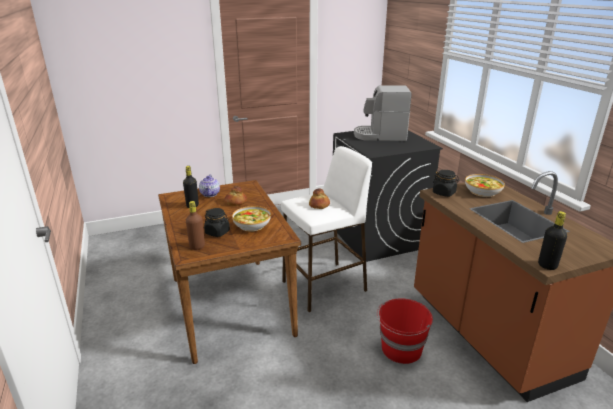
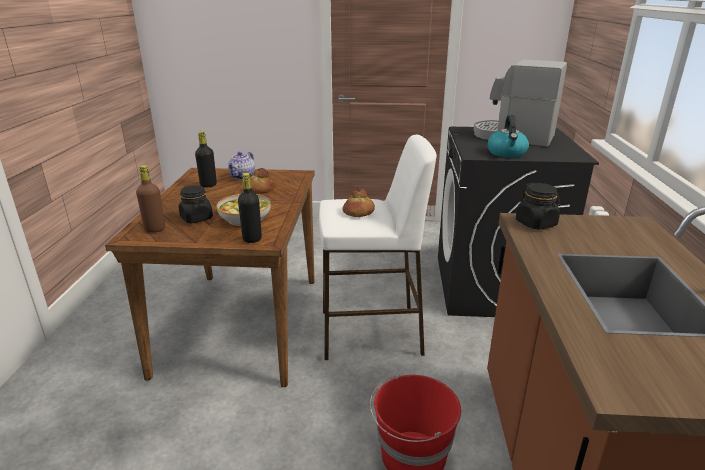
camera: 25 degrees right, 0 degrees up
bowl [465,174,505,197] -> none
black bottle [538,211,567,270] -> black bottle moved to [238,173,262,243]
none -> kettle [488,115,529,158]

